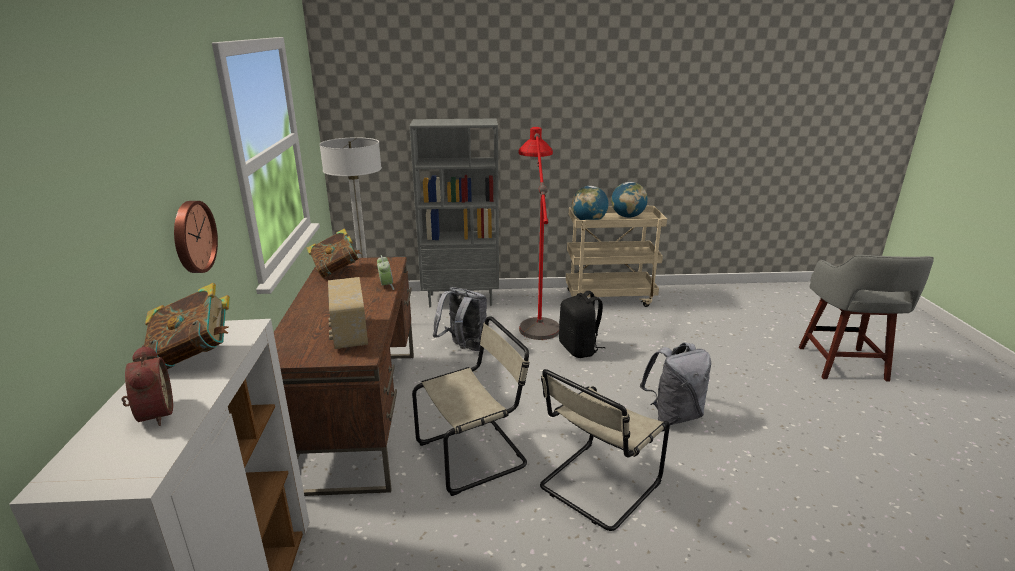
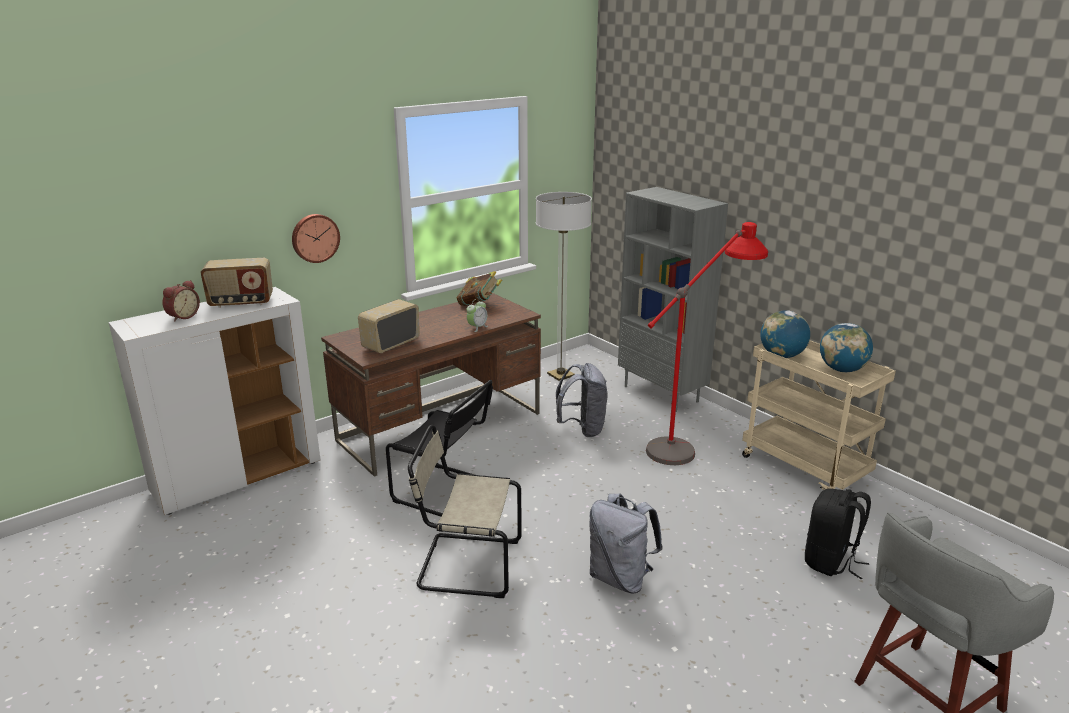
camera: 55 degrees right, 0 degrees up
book [144,283,230,369] -> radio [200,258,273,308]
beige chair [412,316,530,496] -> black chair [386,380,493,516]
black backpack [559,291,605,358] -> black backpack moved to [805,489,871,580]

